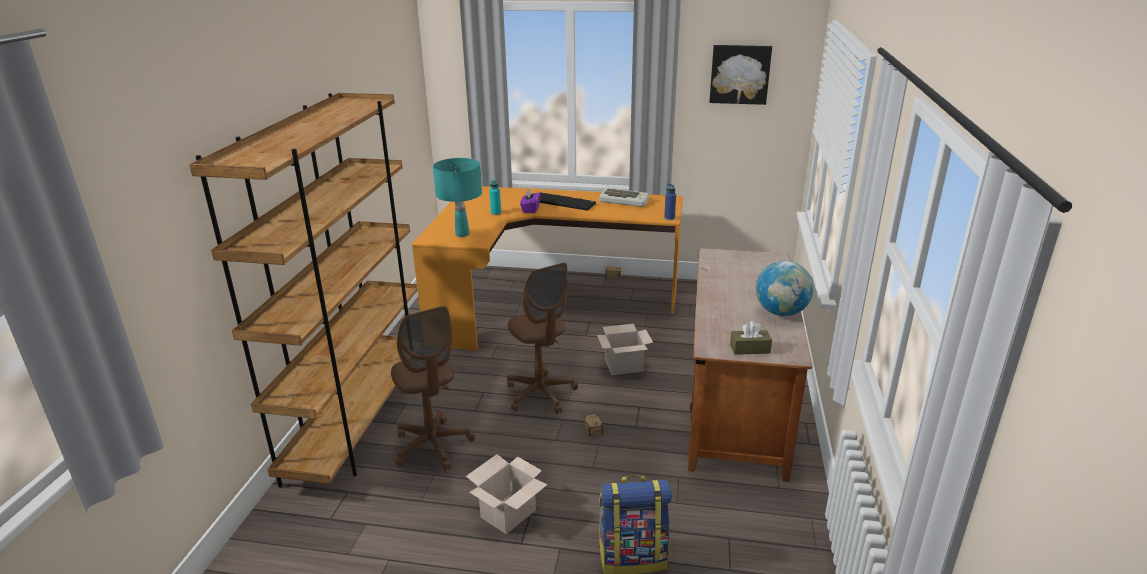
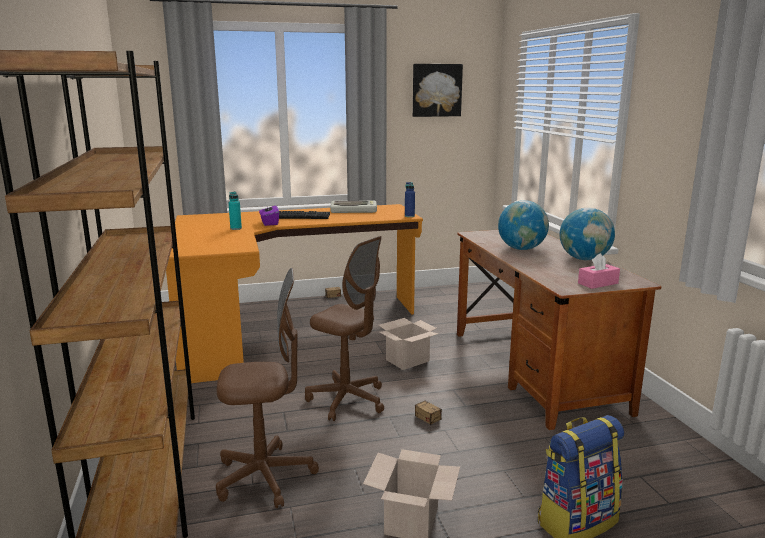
camera: 25 degrees left, 10 degrees down
brown office chair [391,306,475,470] -> brown office chair turned 45 degrees counterclockwise [216,268,319,508]
turquoise table lamp [433,158,482,237] -> none
brown tissue box [730,321,772,355] -> pink tissue box [578,253,620,289]
none -> globe [498,200,549,250]

